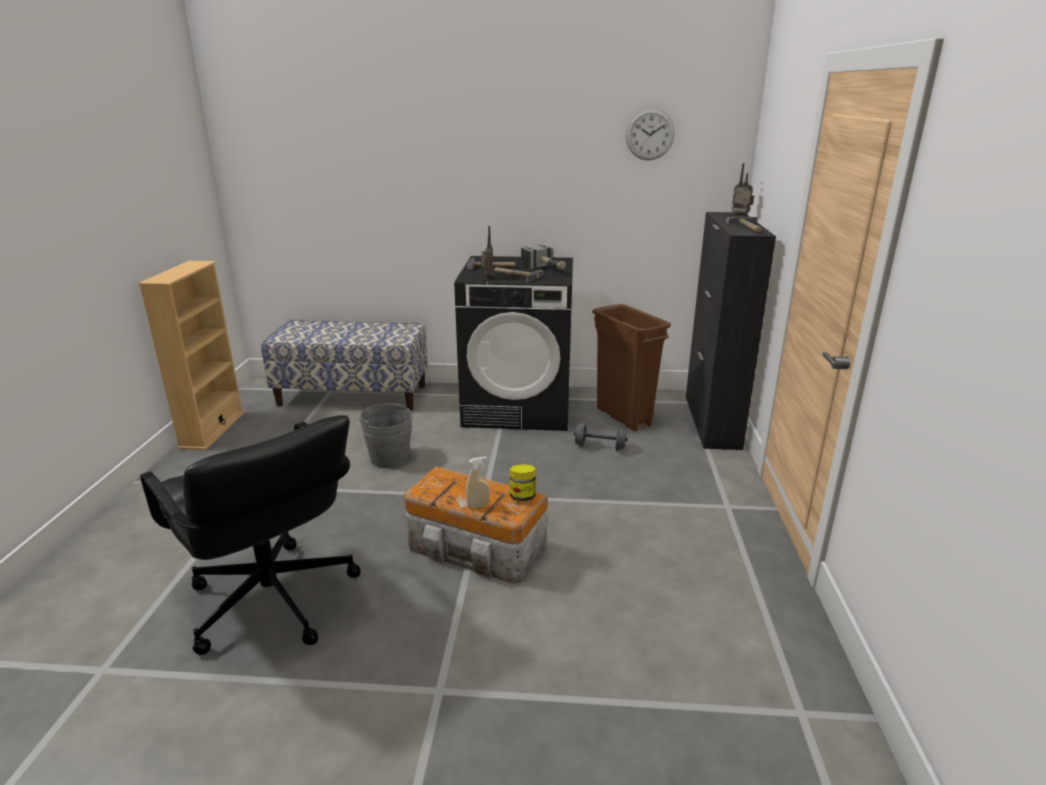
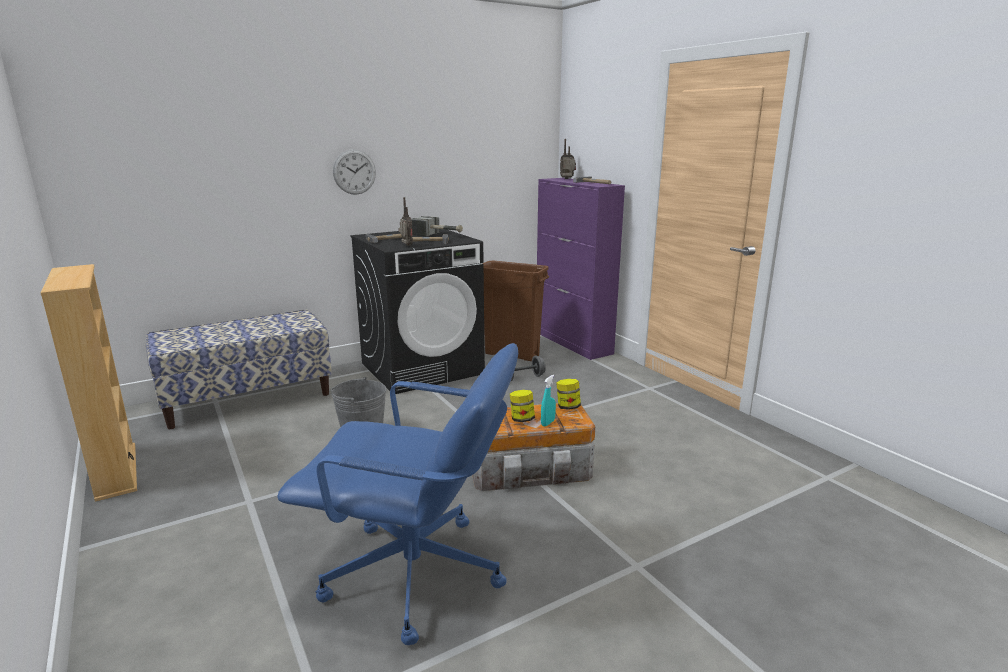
camera: 35 degrees left, 5 degrees down
black office chair [140,415,361,655] -> blue office chair [277,343,518,645]
beige spray bottle [466,457,490,509] -> turquoise spray bottle [541,375,556,426]
wall clock [626,109,675,160] -> wall clock moved to [333,149,376,195]
black cabinet [686,212,776,450] -> purple cabinet [537,178,625,360]
none -> jar [510,390,535,422]

